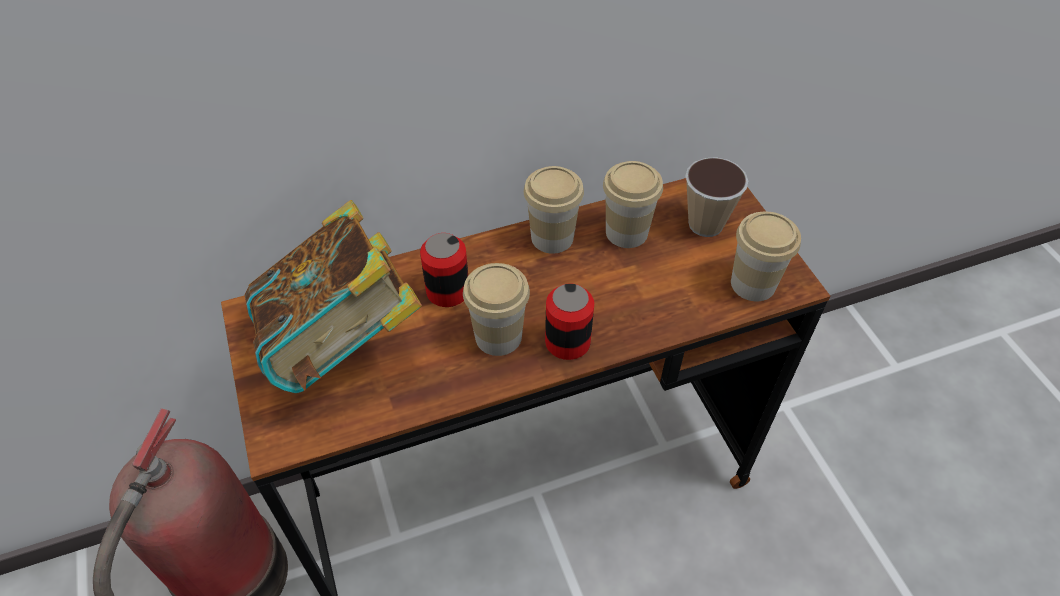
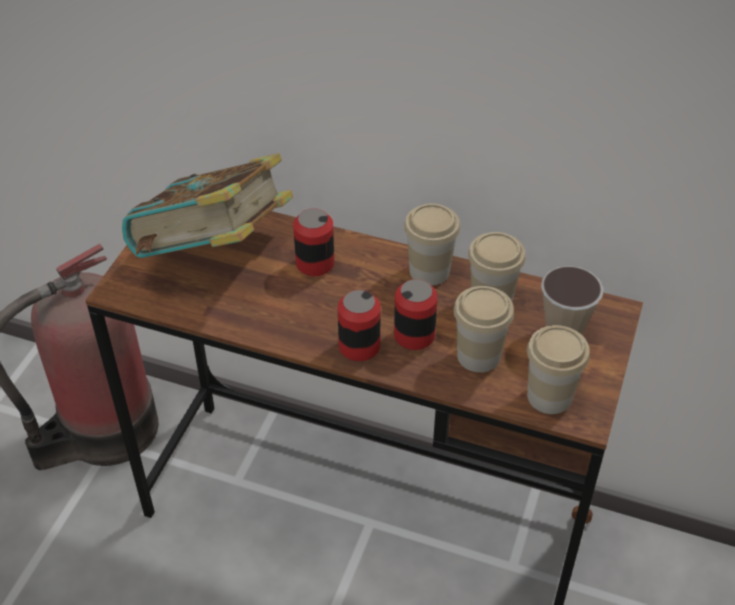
camera: 40 degrees right, 5 degrees down
cup [463,263,530,356] -> cup moved to [454,286,514,373]
none -> can [394,279,438,350]

